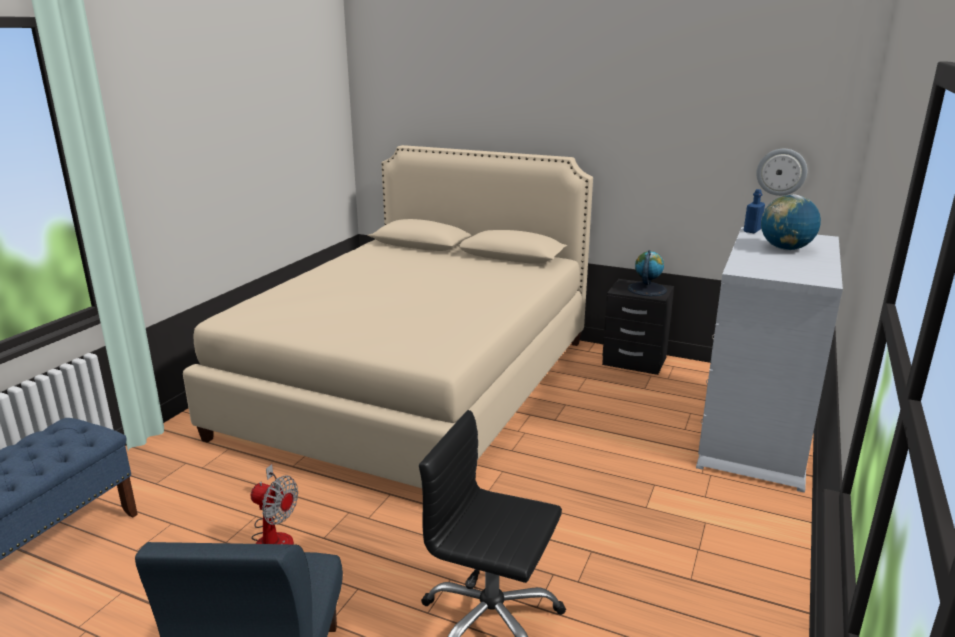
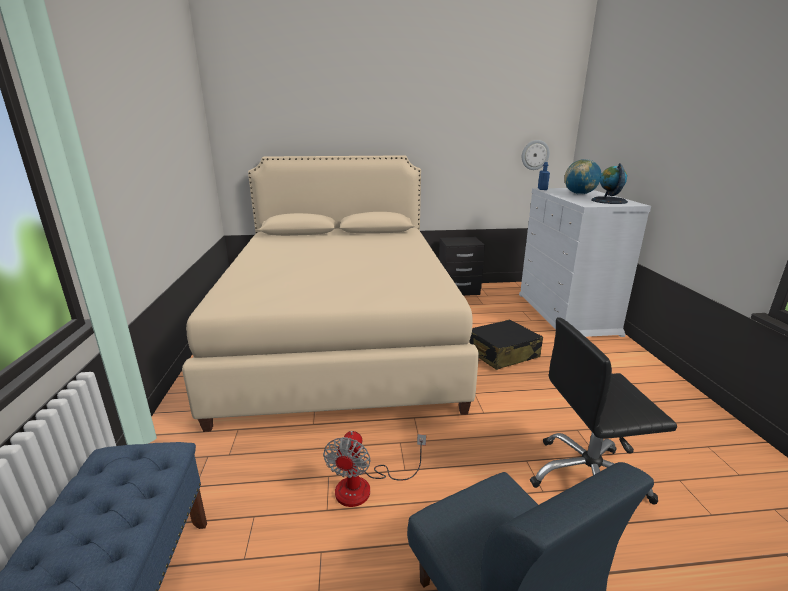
camera: 30 degrees left, 0 degrees up
fan [251,464,298,544] -> fan turned 105 degrees clockwise [323,431,426,507]
globe [628,250,667,296] -> globe moved to [591,163,628,204]
none -> black suitcase [469,320,543,370]

